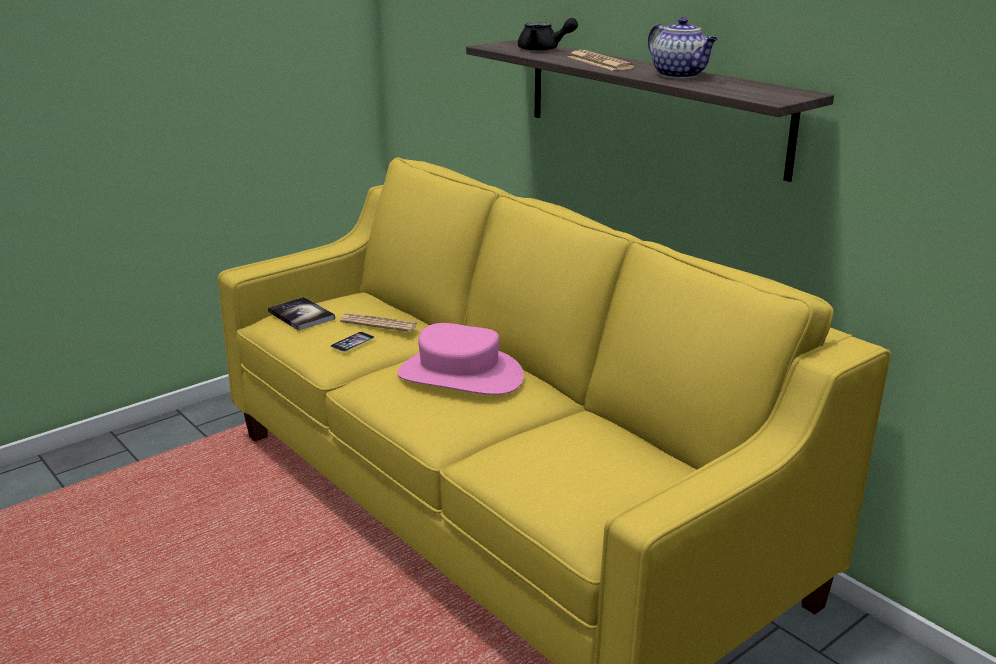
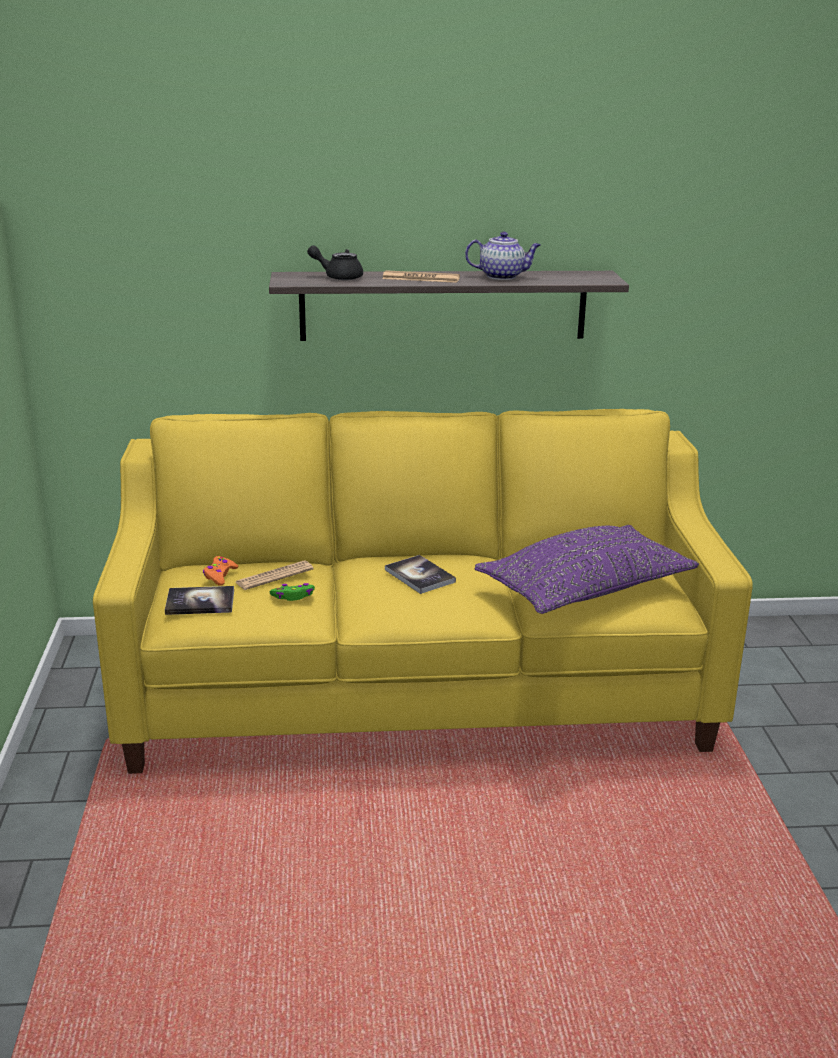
camera: 55 degrees left, 0 degrees up
phone [330,332,374,352] -> green game controller [270,583,315,601]
pink hat [397,323,524,395] -> book [385,555,456,594]
black teapot [518,18,578,51] -> black teapot turned 135 degrees counterclockwise [307,245,363,280]
none -> orange game controller [203,556,238,586]
none -> purple pillow [475,525,699,614]

